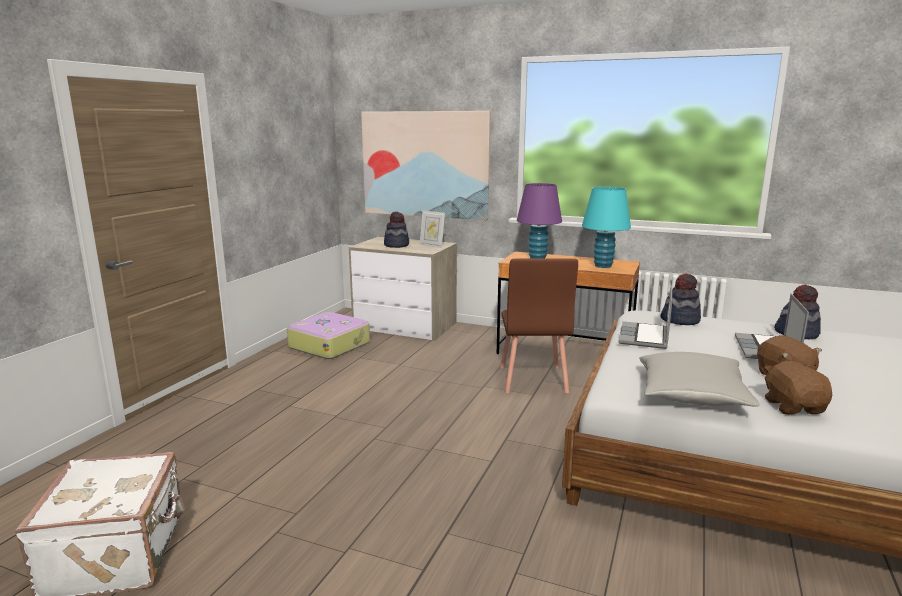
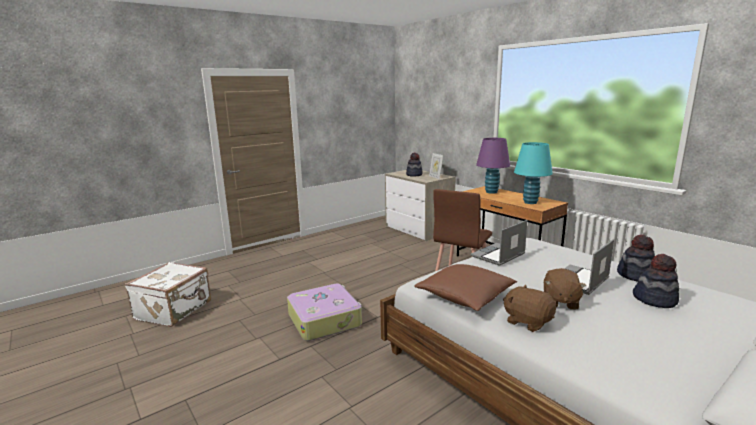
camera: 30 degrees right, 0 degrees up
suitcase [287,312,370,359] -> suitcase moved to [287,284,362,341]
picture [361,111,491,220] -> none
grey pillow [639,352,760,407] -> brown pillow [414,264,517,311]
hat [660,273,701,325] -> hat moved to [633,254,679,308]
brown plush toy [764,361,832,415] -> brown plush toy turned 75 degrees counterclockwise [503,285,556,332]

